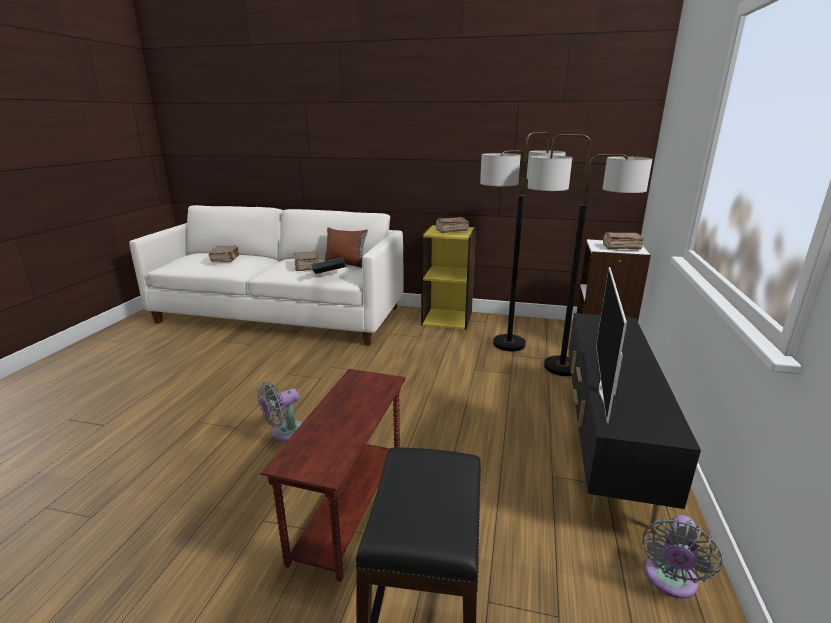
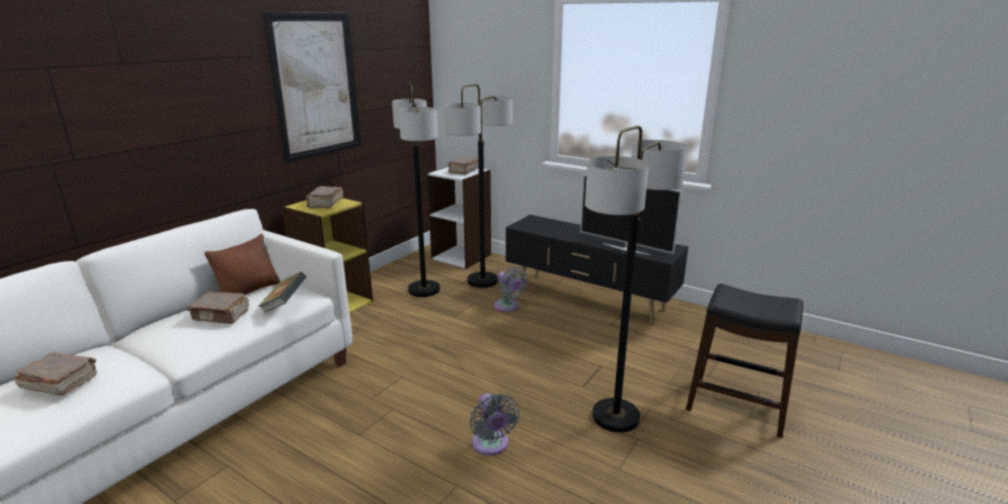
camera: 70 degrees left, 0 degrees up
brown side table [260,369,406,582] -> floor lamp [585,125,687,432]
grey fan [642,515,722,599] -> grey fan moved to [494,267,528,312]
none -> picture [262,11,361,163]

